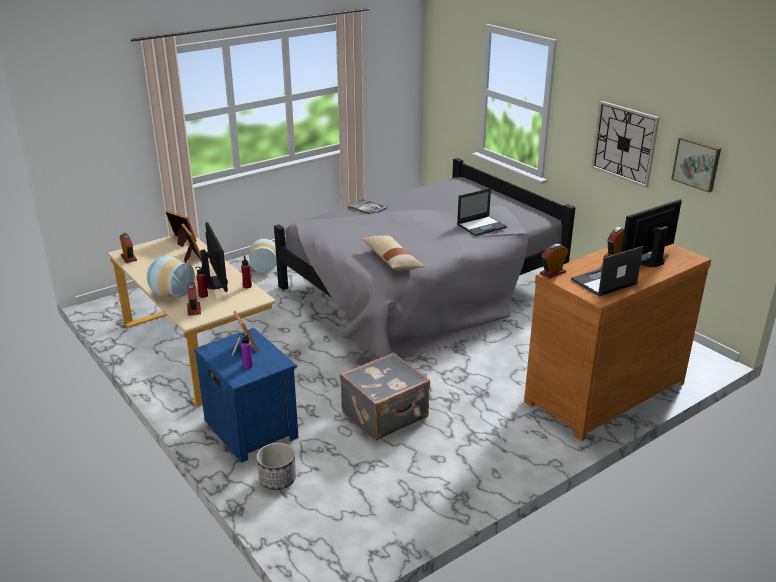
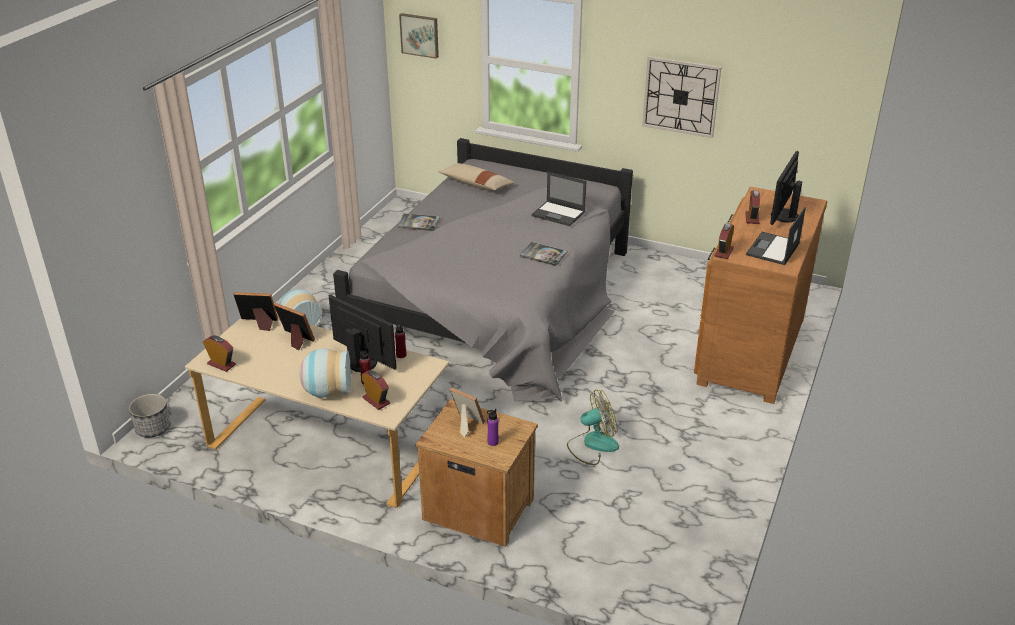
camera: 30 degrees left, 5 degrees up
blue nightstand [194,328,299,463] -> brown nightstand [416,399,538,547]
planter [256,443,296,490] -> planter moved to [129,394,170,437]
grey suitcase [340,352,430,441] -> fan [567,389,619,465]
beige pillow [361,236,425,270] -> beige pillow moved to [438,163,515,191]
laptop [457,188,507,236] -> laptop turned 90 degrees clockwise [532,172,586,226]
picture [671,137,721,192] -> picture moved to [399,13,439,59]
none -> book [520,242,567,266]

